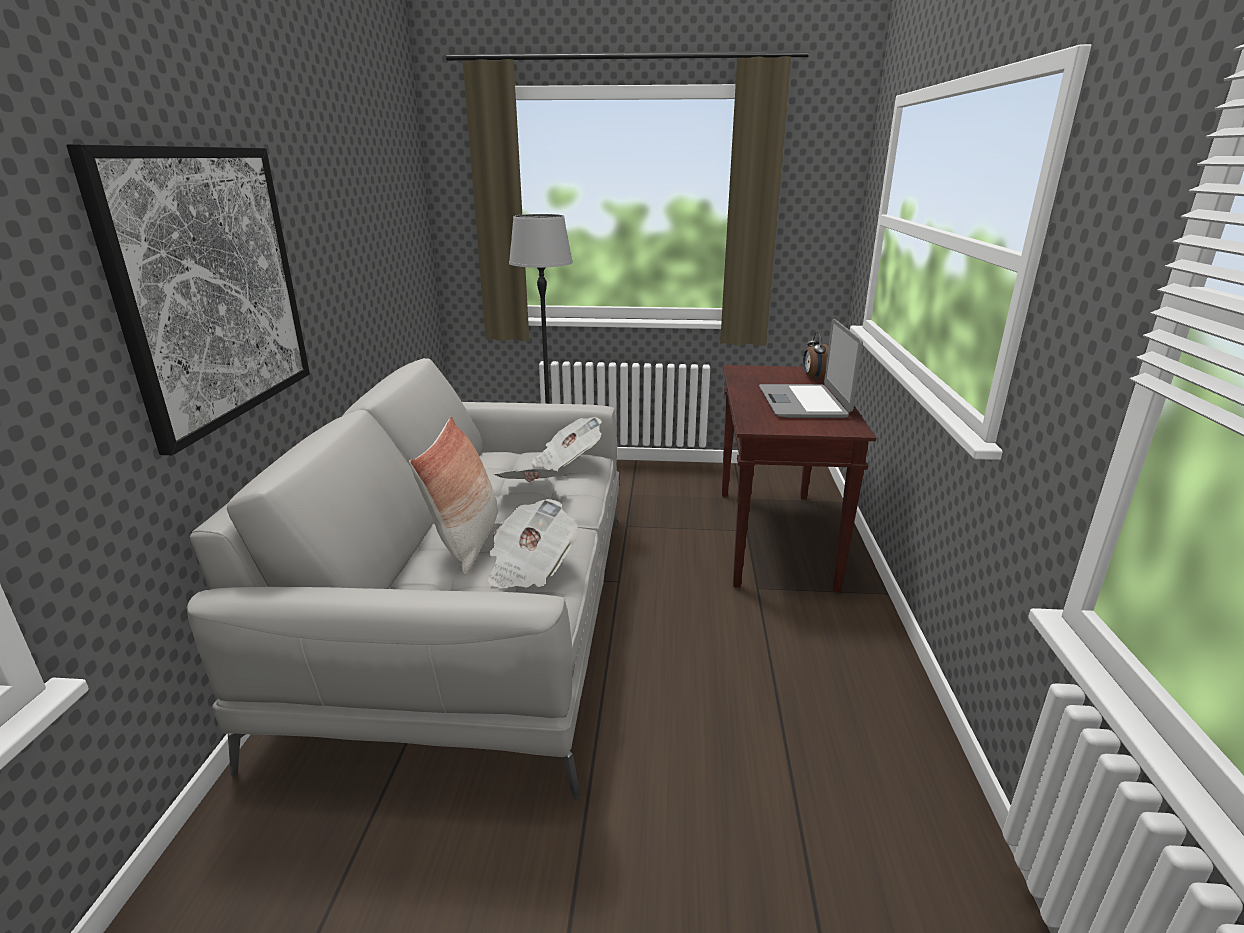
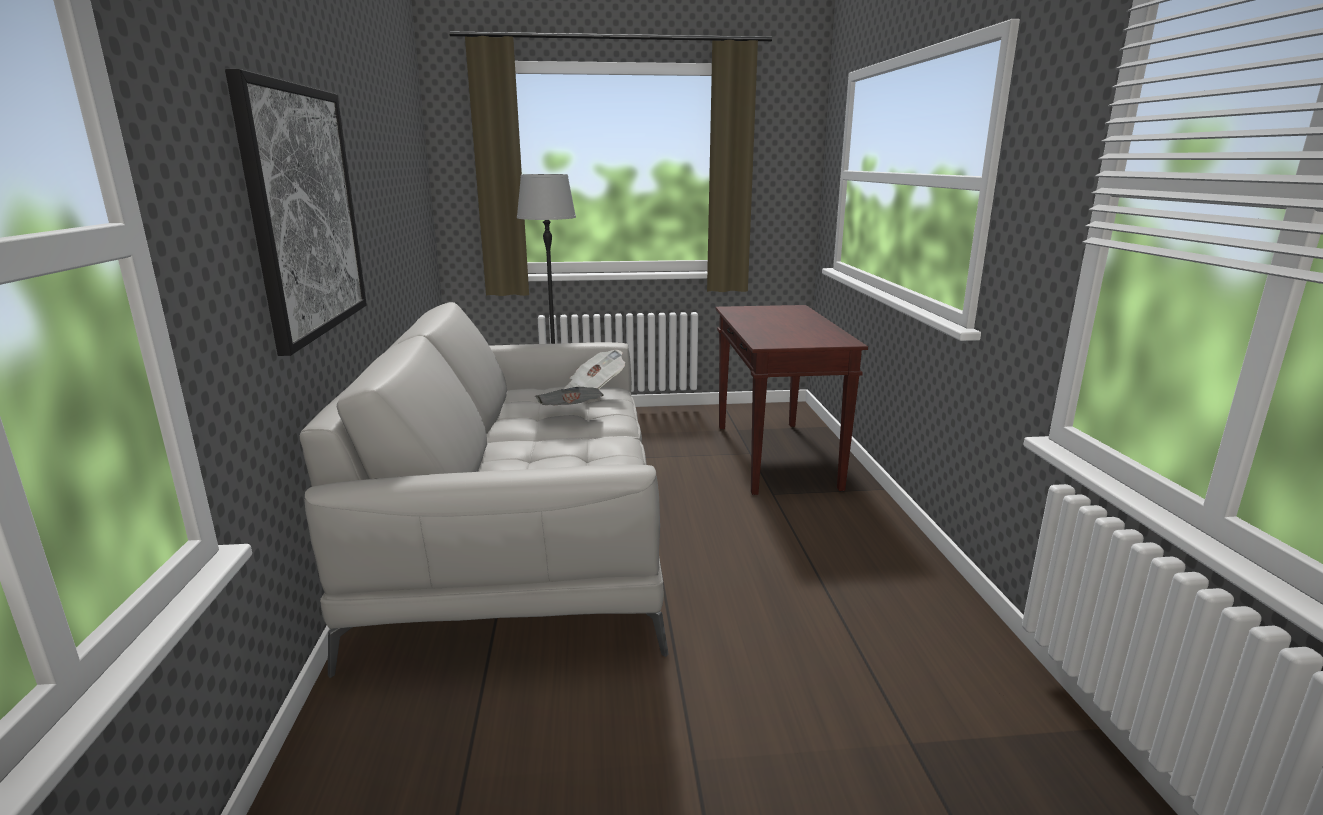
camera: 10 degrees left, 5 degrees down
pillow [409,416,498,575] -> none
newspaper [488,499,578,588] -> none
laptop [759,319,863,418] -> none
alarm clock [803,332,828,381] -> none

